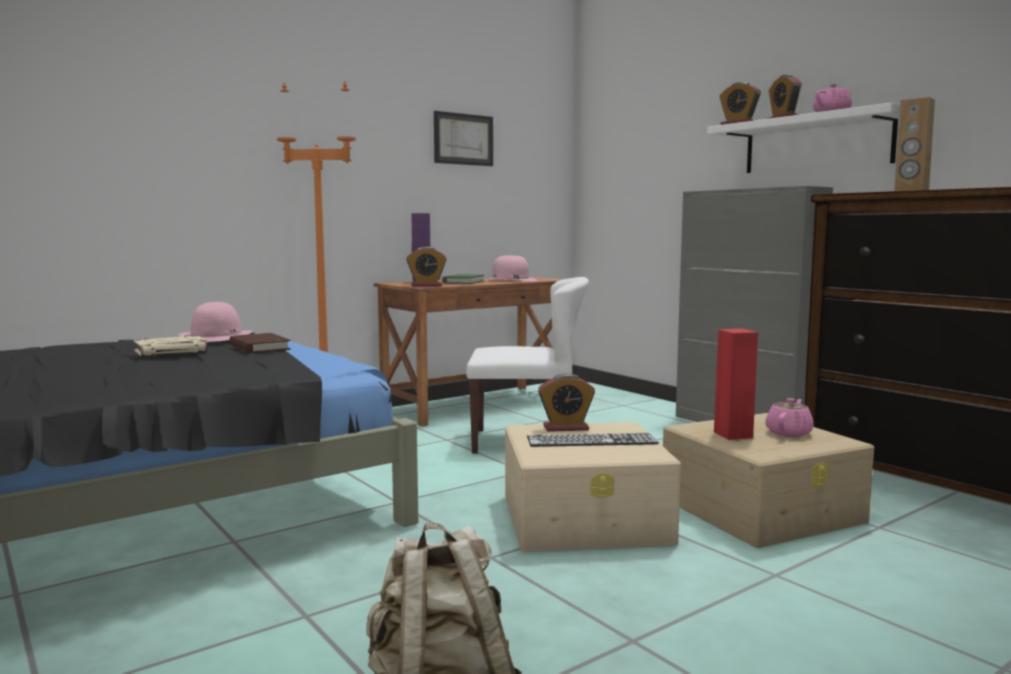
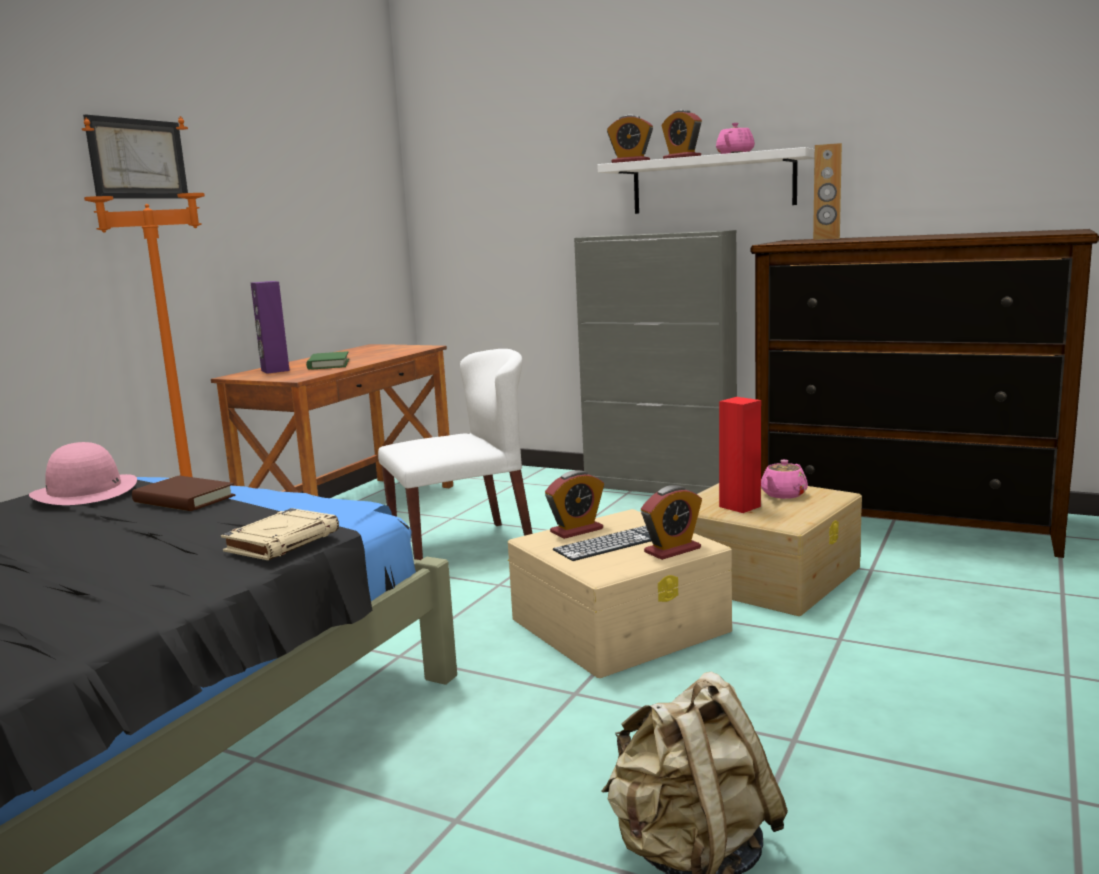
camera: 25 degrees left, 5 degrees up
beige book [134,335,208,356] -> beige book moved to [221,508,339,560]
alarm clock [406,247,447,287] -> alarm clock moved to [641,485,702,560]
picture [434,111,493,166] -> picture moved to [83,114,188,198]
pink hat [485,256,537,281] -> none
pink teapot [765,398,814,437] -> pink teapot turned 150 degrees counterclockwise [761,460,808,499]

